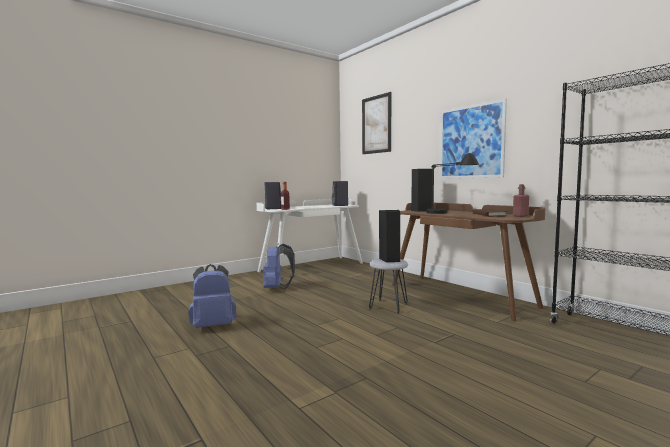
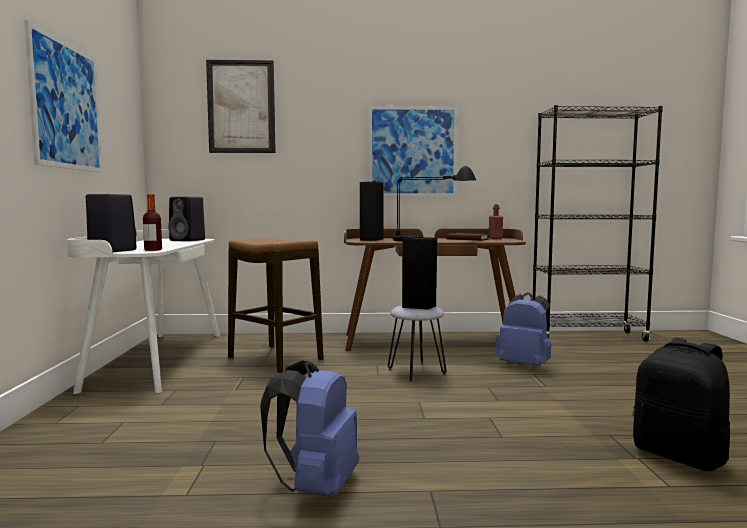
camera: 55 degrees left, 0 degrees up
blue backpack [263,244,295,290] -> blue backpack moved to [495,292,551,366]
none -> picture [24,20,102,173]
none -> stool [228,238,324,373]
none -> black backpack [633,338,730,471]

